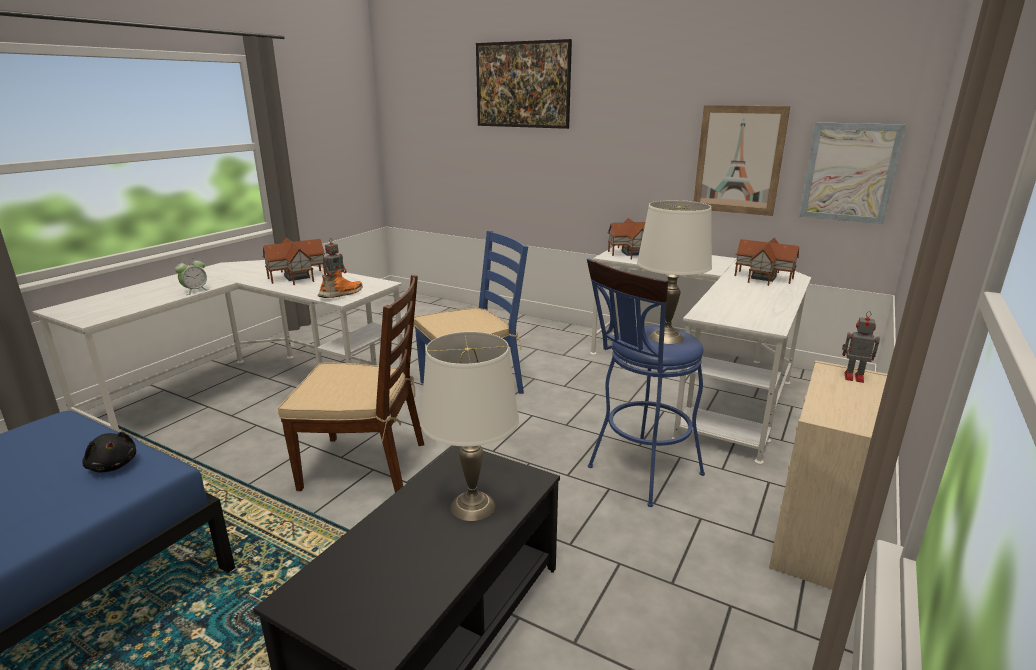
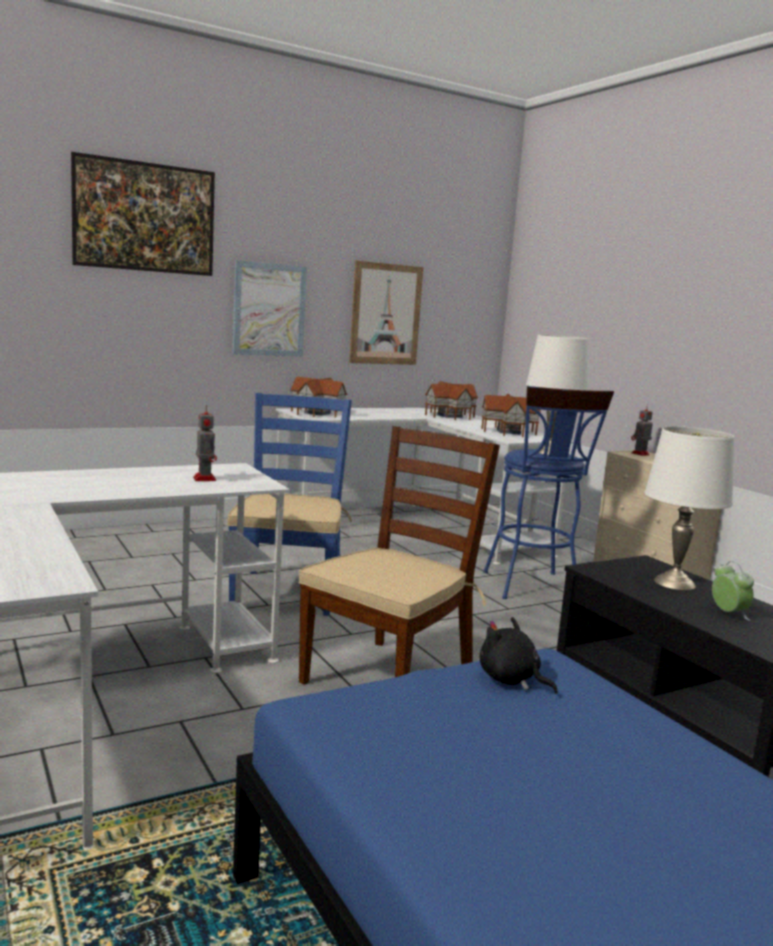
camera: 60 degrees left, 10 degrees down
black plush toy [82,432,136,473] -> black plush toy turned 120 degrees counterclockwise [480,617,558,694]
alarm clock [175,257,210,295] -> alarm clock moved to [712,561,754,621]
toy house [262,237,326,285] -> toy house moved to [481,394,541,437]
orange shoe [318,269,363,298] -> none
picture [799,122,906,224] -> picture moved to [232,260,307,356]

